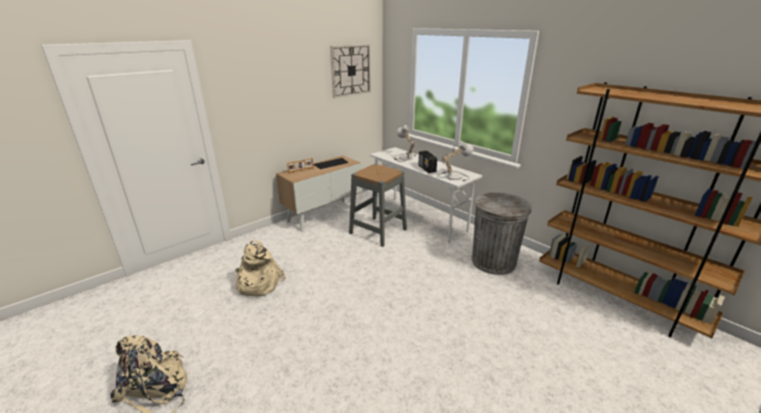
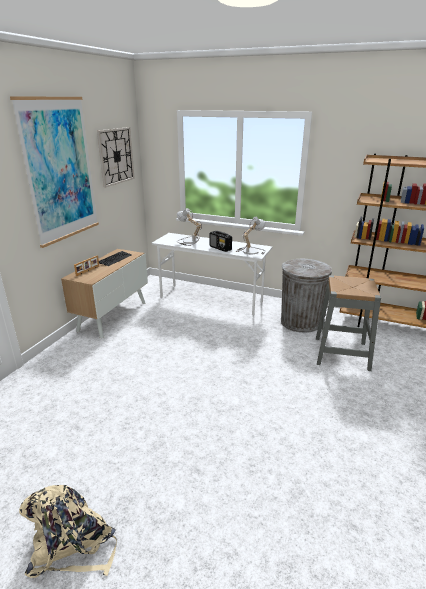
camera: 25 degrees left, 0 degrees up
beige backpack [235,240,286,297] -> none
grey stool [349,164,407,247] -> grey stool moved to [316,275,381,371]
none -> picture [10,96,99,248]

